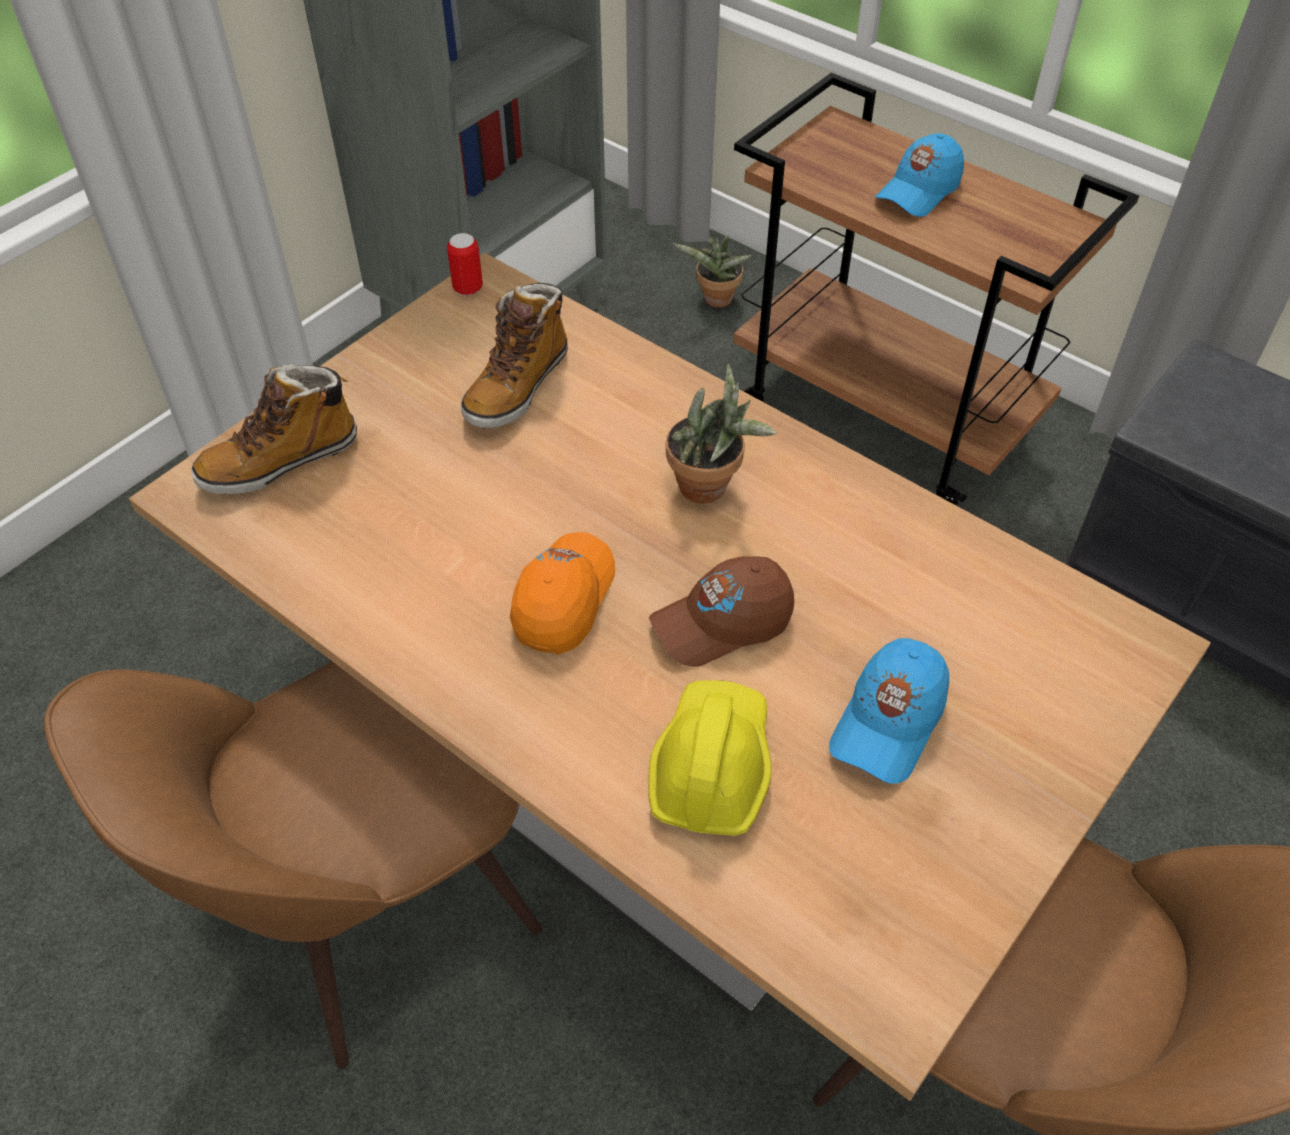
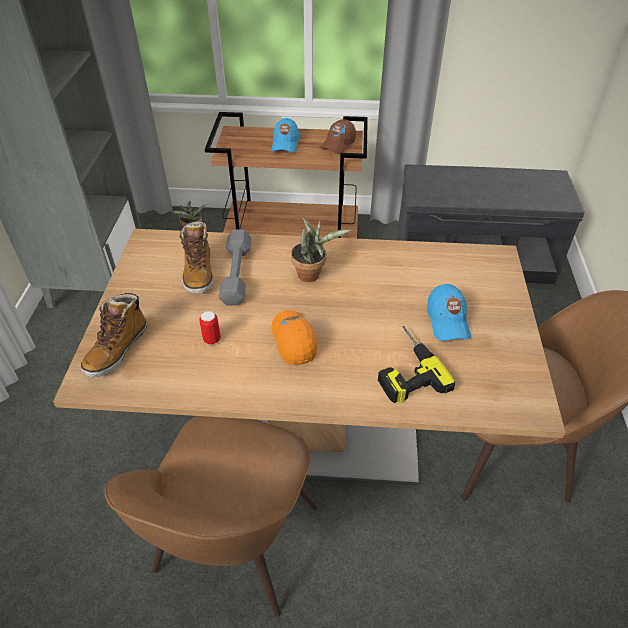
camera: 35 degrees left, 5 degrees down
can [447,233,483,295] -> can moved to [199,311,221,345]
yellow hard hat [648,680,771,836] -> power drill [378,326,455,403]
brown cap [649,556,794,667] -> brown cap moved to [320,119,356,154]
none -> grey dumbbell [219,229,251,306]

